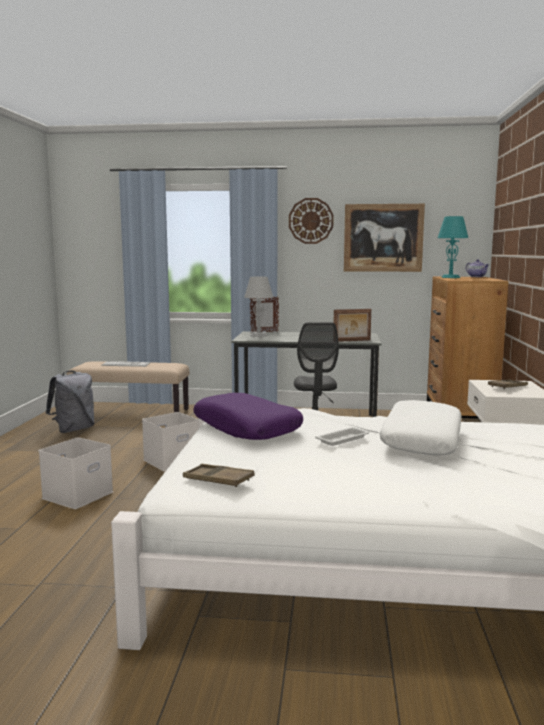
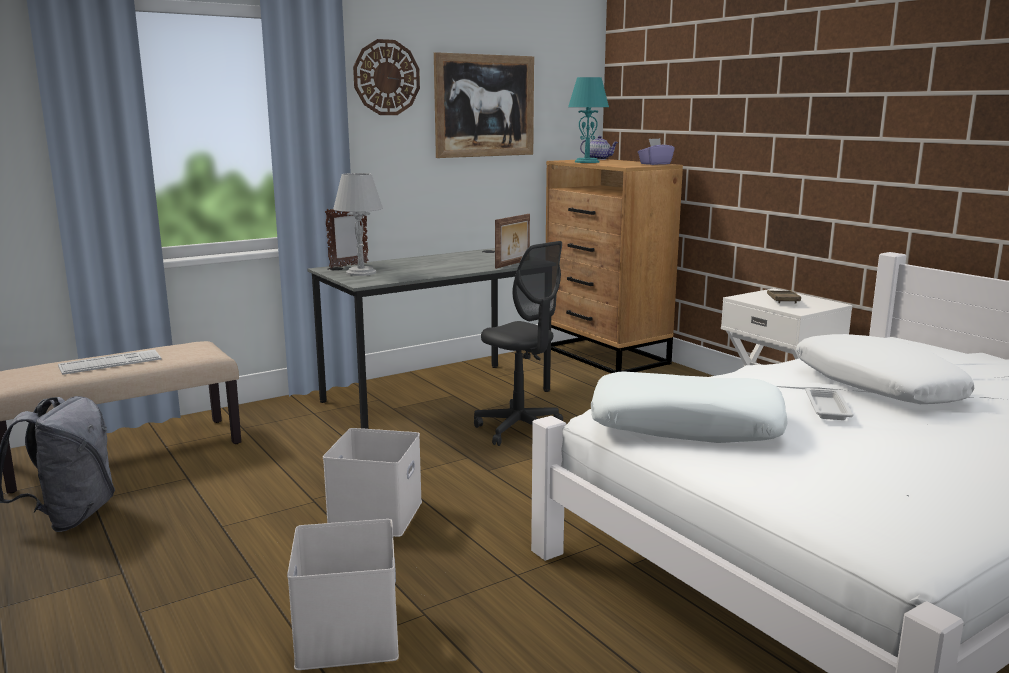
camera: 40 degrees left, 5 degrees up
brown tray [183,464,254,487] -> none
purple pillow [193,393,303,440] -> white pillow [591,371,788,443]
none -> purple tissue box [638,138,675,165]

